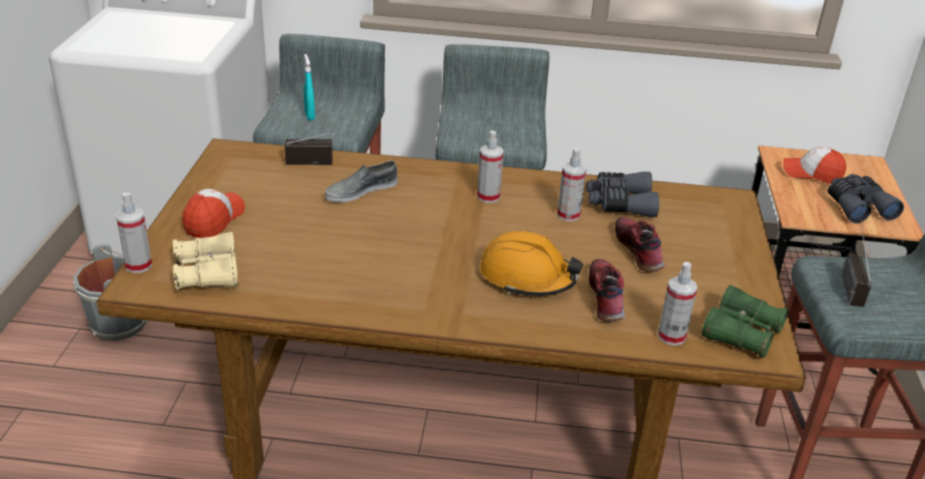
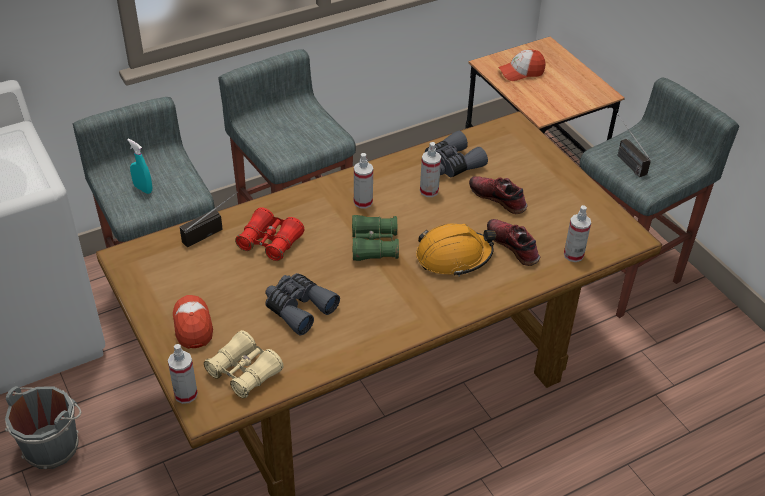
camera: 35 degrees left, 10 degrees up
grey shoe [325,161,398,202] -> red binoculars [235,207,304,261]
green binoculars [702,285,789,358] -> green binoculars moved to [352,215,399,261]
grey binoculars [828,174,904,223] -> grey binoculars moved to [265,273,340,336]

